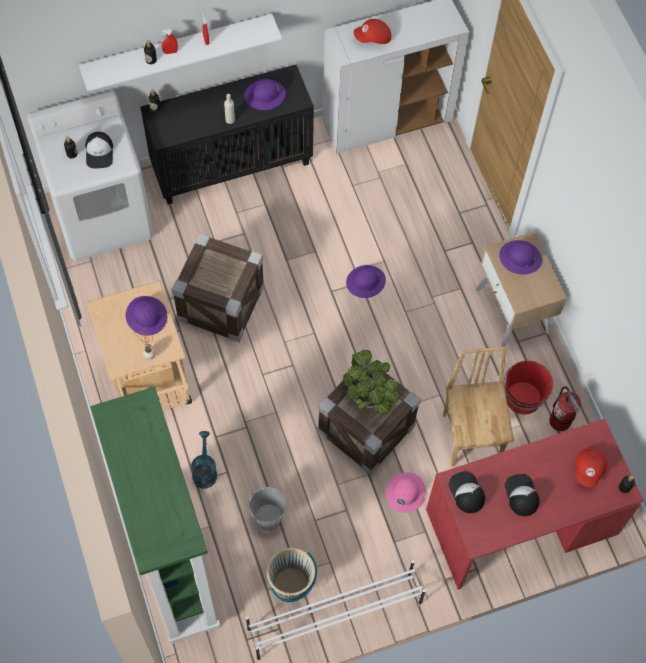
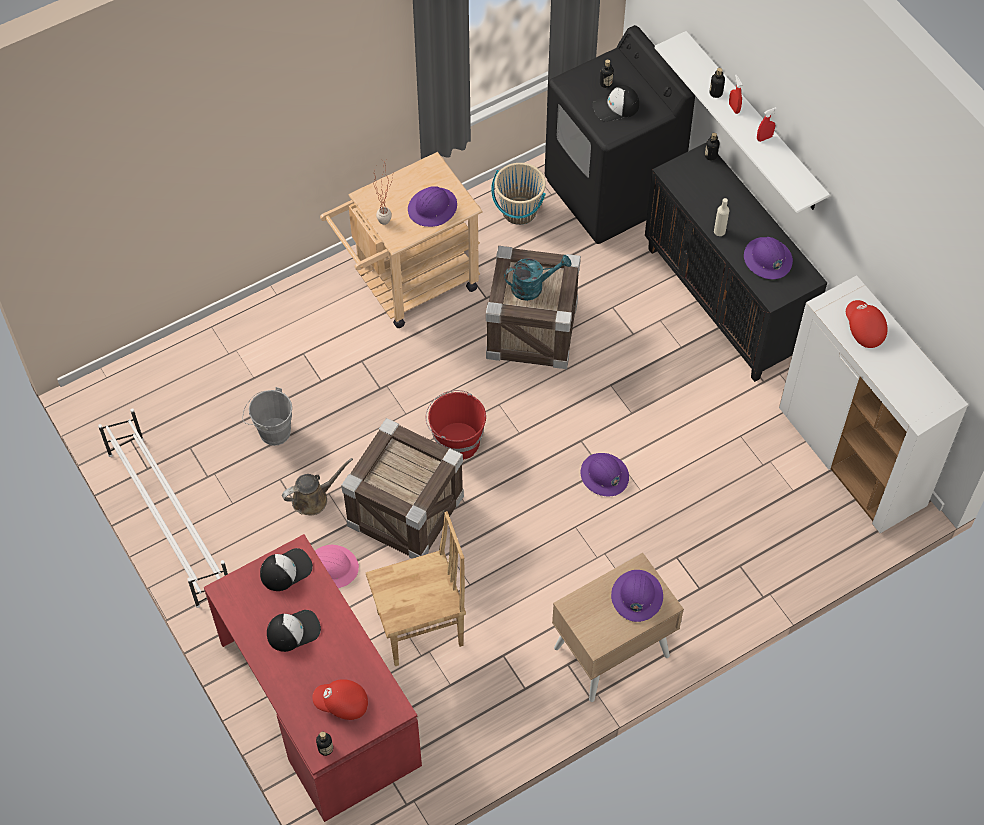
camera: 80 degrees right, 5 degrees down
white washing machine [27,91,153,261] -> black washing machine [545,25,695,244]
green bookcase [90,387,220,644] -> none
turquoise watering can [191,431,217,489] -> turquoise watering can moved to [504,255,571,301]
beige bucket [267,548,317,602] -> beige bucket moved to [491,163,546,225]
potted plant [343,350,400,414] -> none
red bucket [504,361,553,415] -> red bucket moved to [426,390,486,460]
fire extinguisher [549,386,581,431] -> none
none -> brown watering can [282,458,353,515]

